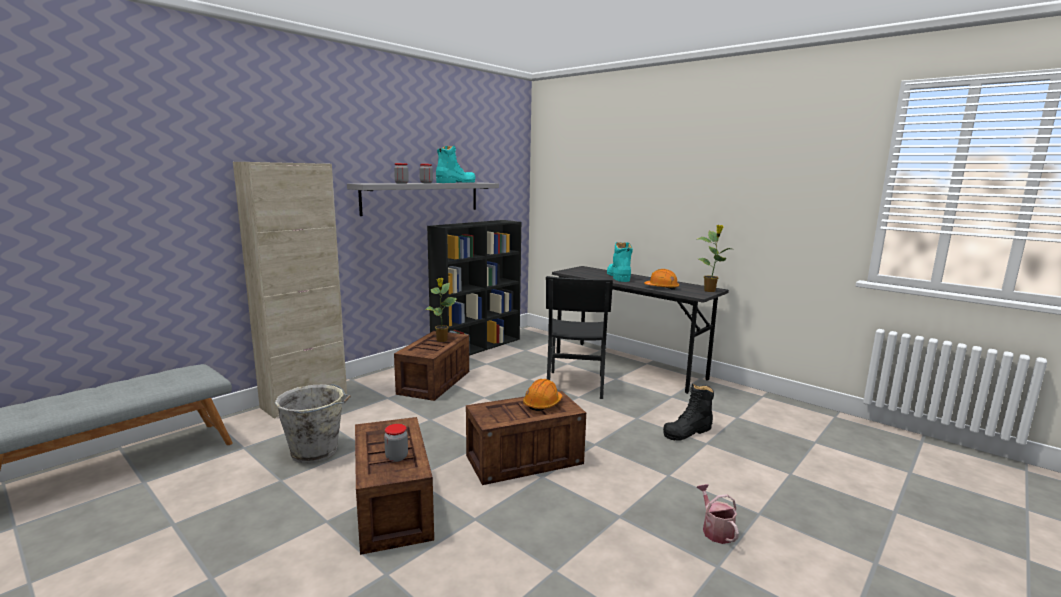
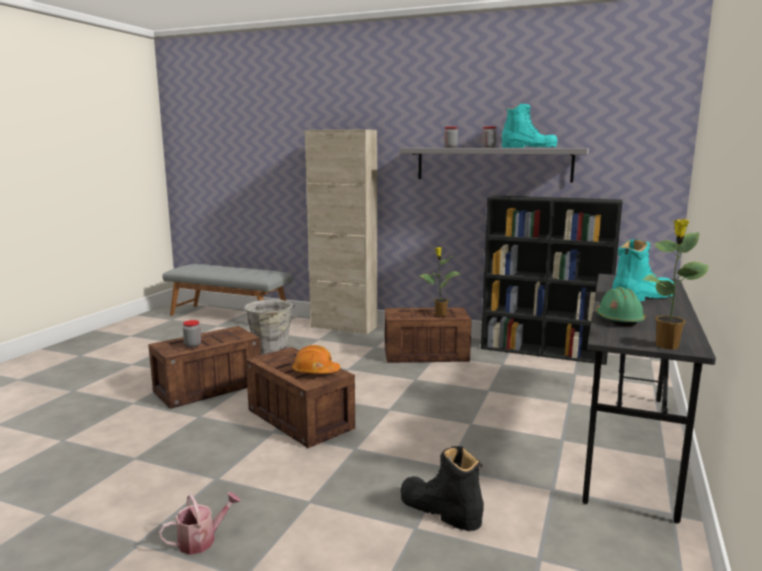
camera: 70 degrees right, 0 degrees up
black chair [546,276,613,399] -> none
orange hard hat [644,269,679,290] -> green hard hat [596,287,646,327]

